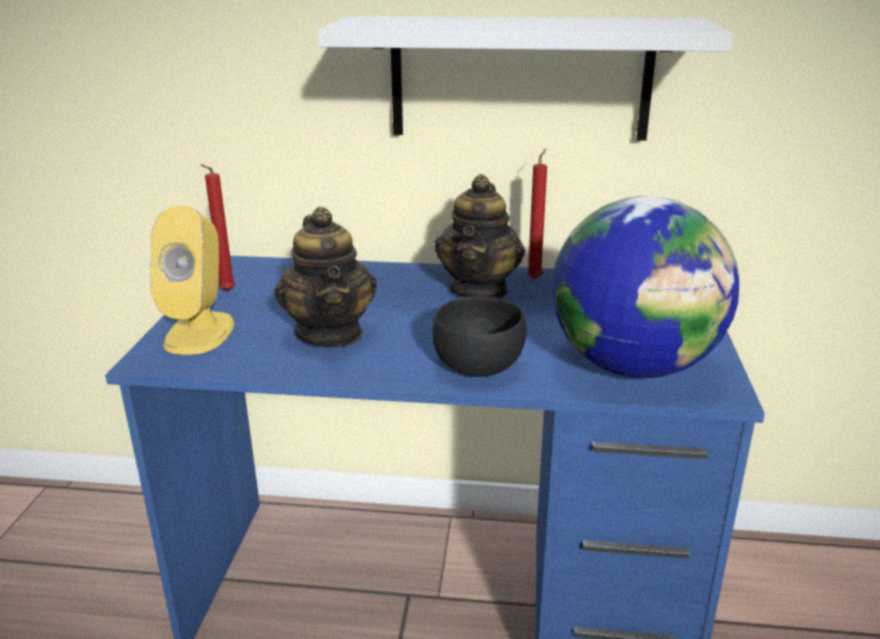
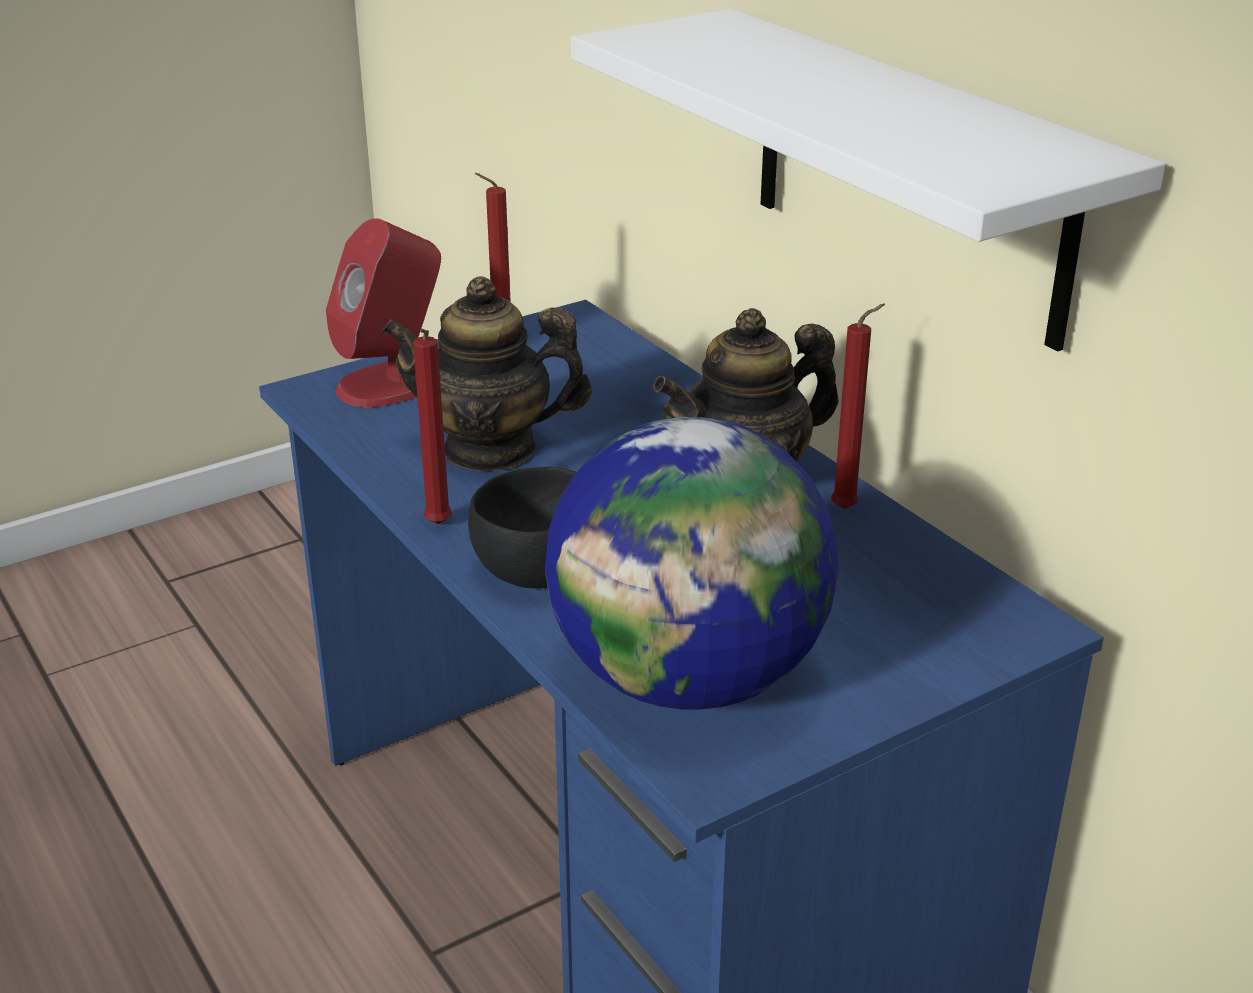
camera: 50 degrees right, 5 degrees up
yellow speaker [151,205,234,355] -> red speaker [326,218,441,408]
teapot [274,207,377,348] -> teapot turned 60 degrees clockwise [381,277,592,471]
none -> red candle [413,329,452,524]

